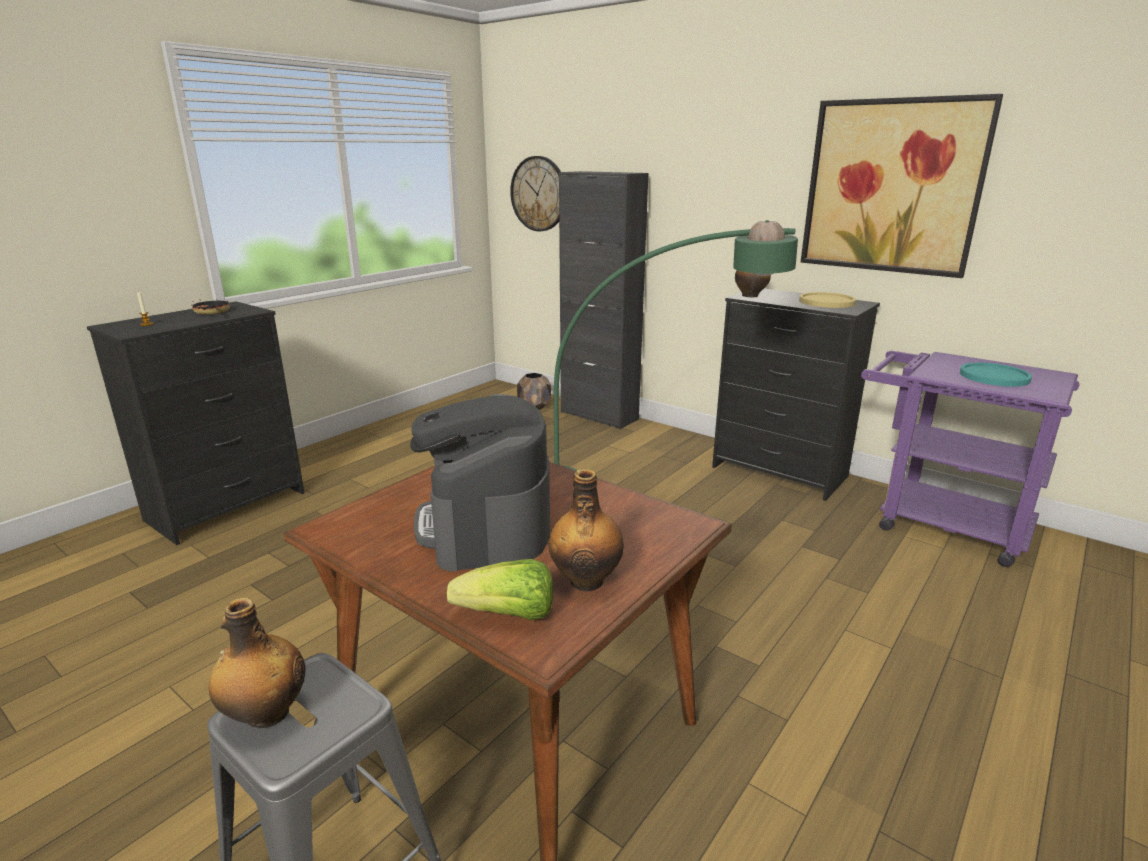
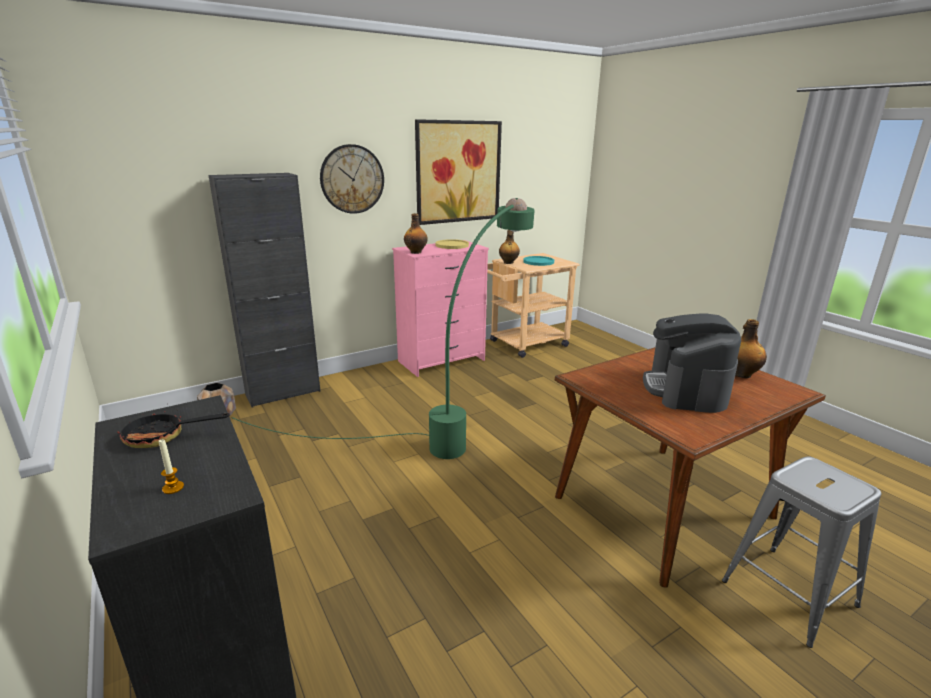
camera: 70 degrees left, 0 degrees up
bottle [209,598,306,728] -> bottle moved to [499,230,520,264]
coffee machine [410,394,550,571] -> coffee machine turned 90 degrees clockwise [643,313,741,413]
lettuce [447,559,553,620] -> none
wall clock [510,156,561,231] -> wall clock moved to [320,144,384,214]
black dresser [712,289,880,501] -> pink dresser [392,240,489,377]
purple cart [861,351,1080,567] -> beige cart [487,253,580,358]

